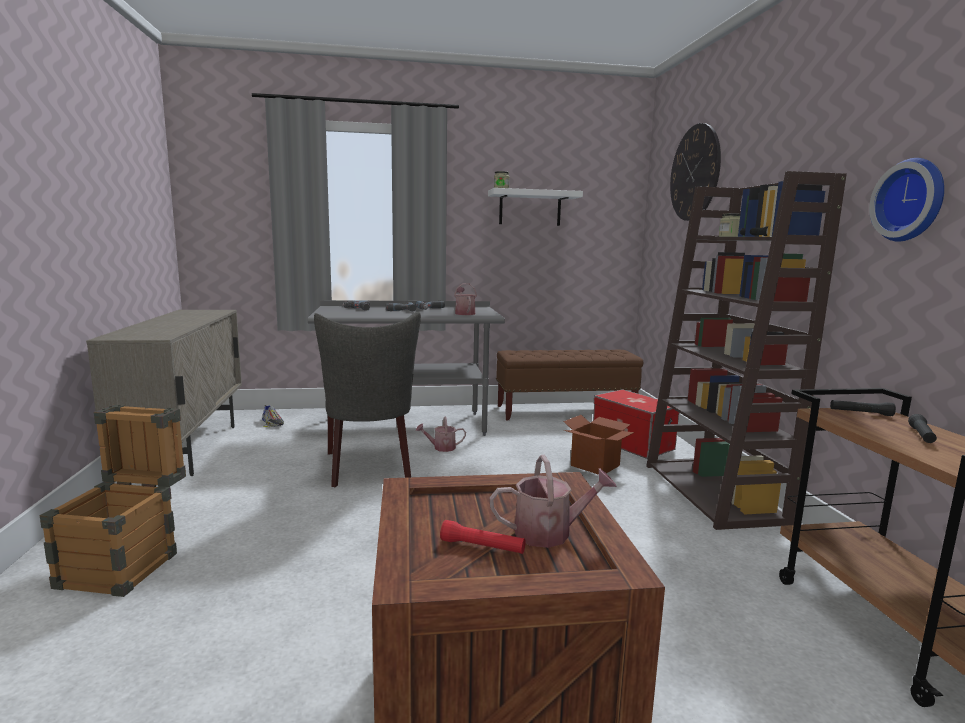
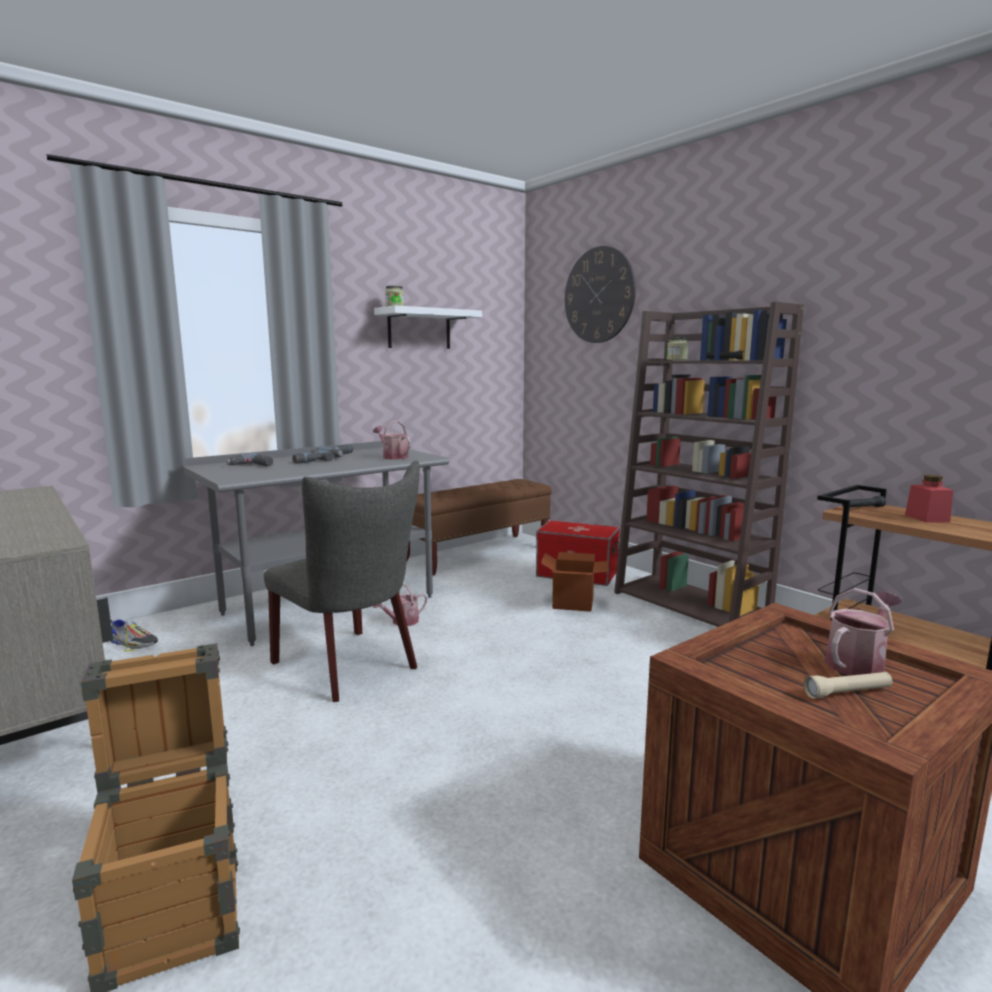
camera: 30 degrees left, 0 degrees up
red flashlight [440,520,526,554] -> beige flashlight [804,672,892,698]
wall clock [869,158,944,242] -> none
black flashlight [908,414,937,443] -> red jar [905,475,953,523]

